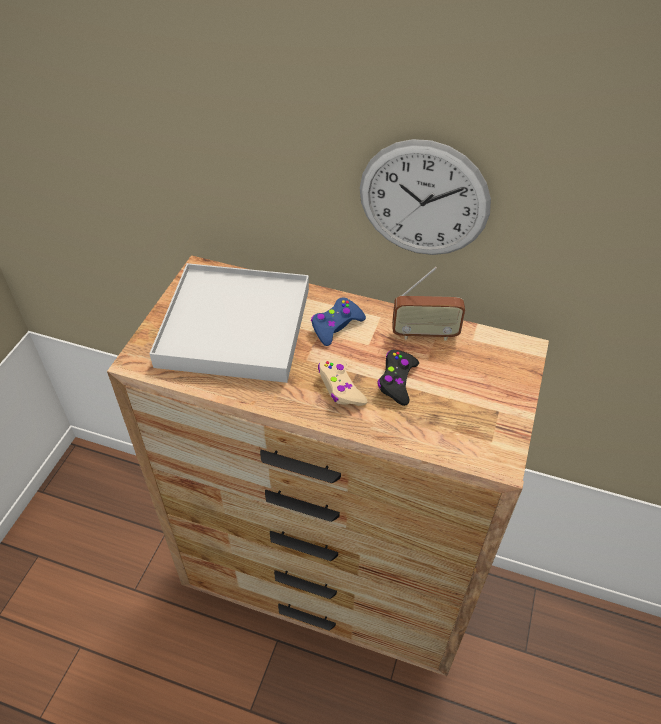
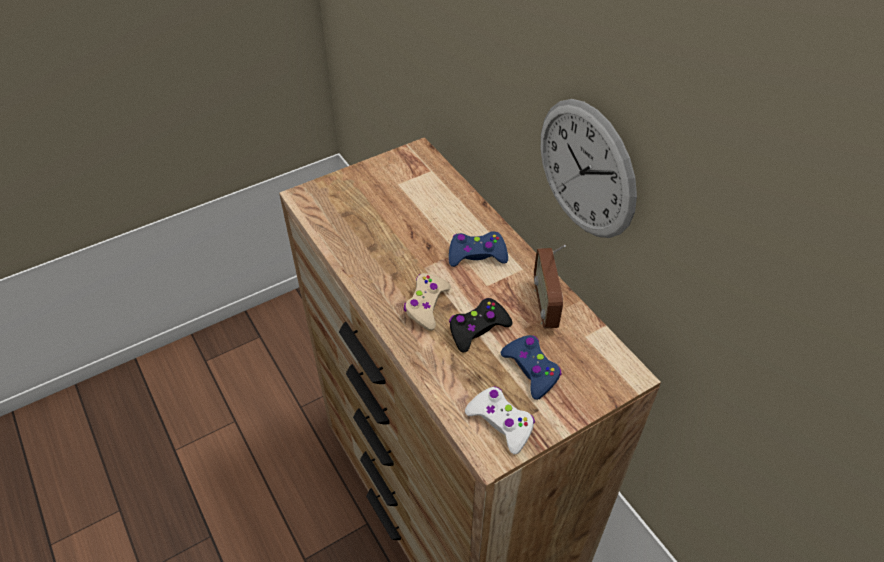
camera: 40 degrees right, 0 degrees up
white tray [149,263,309,383] -> none
radio [392,267,465,341] -> radio turned 45 degrees clockwise [534,245,566,329]
none -> white game controller [465,387,535,454]
none -> blue game controller [501,335,562,400]

